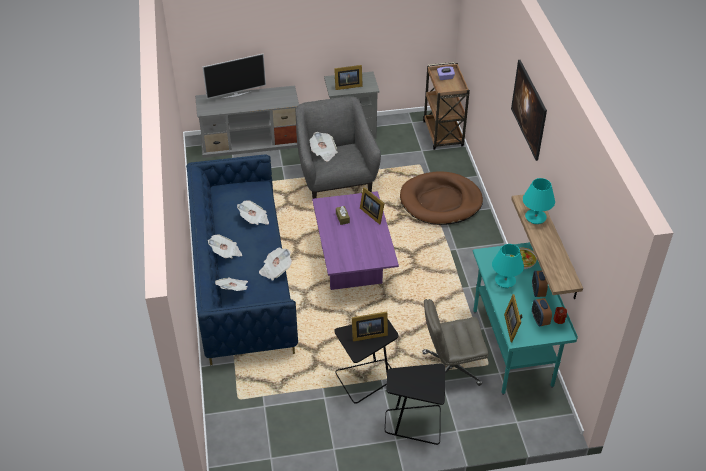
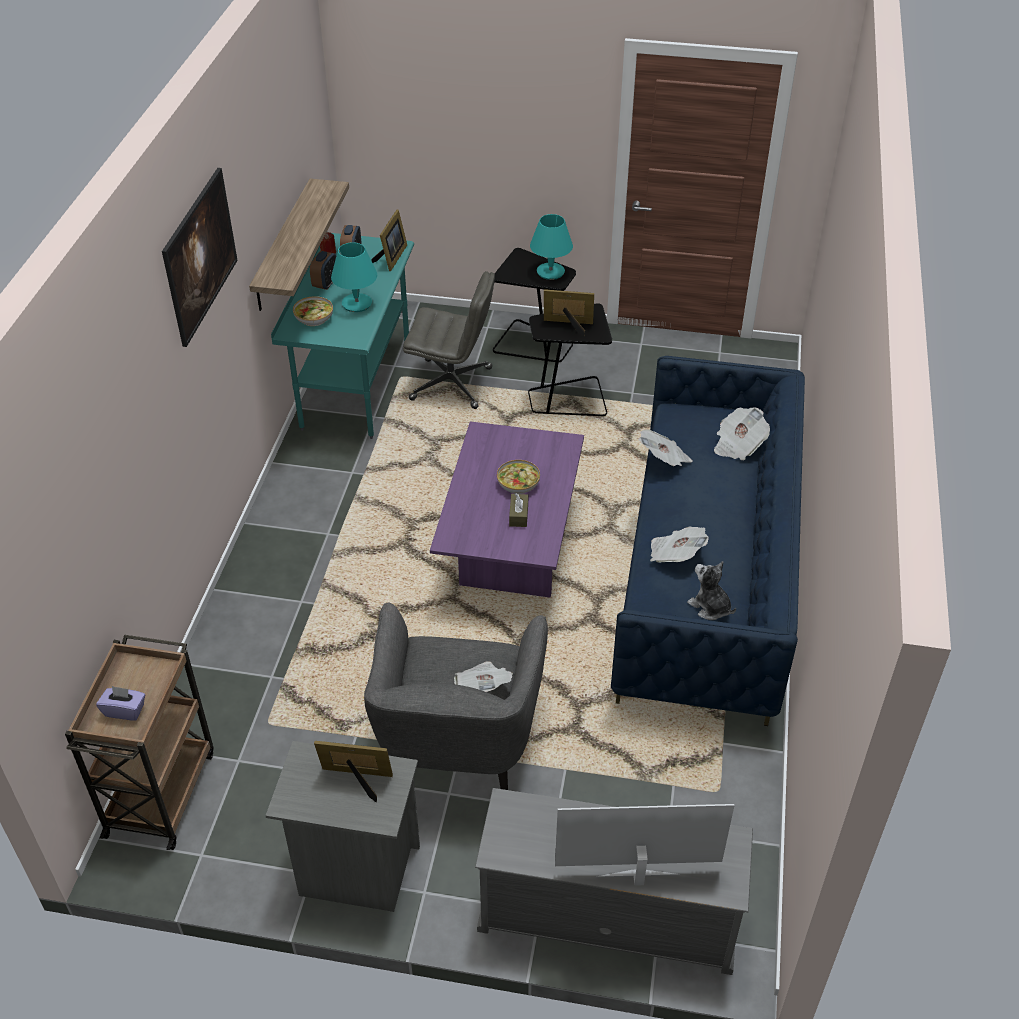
camera: 160 degrees left, 0 degrees up
newspaper [208,235,242,258] -> none
picture frame [360,187,385,224] -> none
brown dog bed [400,171,483,225] -> none
turquoise table lamp [523,178,555,224] -> turquoise table lamp moved to [530,214,573,280]
none -> bowl [497,460,540,494]
none -> plush toy [687,561,736,620]

